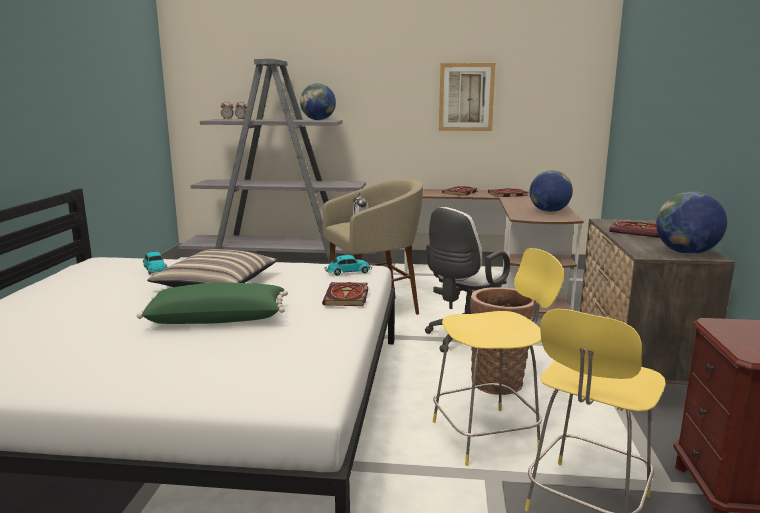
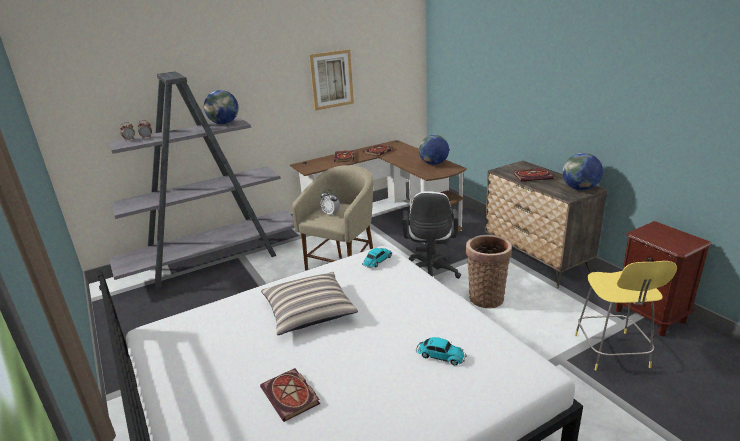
camera: 35 degrees left, 10 degrees up
green pillow [137,282,288,324] -> none
toy car [143,252,168,275] -> toy car moved to [416,337,467,365]
book [322,282,368,306] -> book moved to [260,368,320,422]
yellow stool [433,248,564,466] -> none

